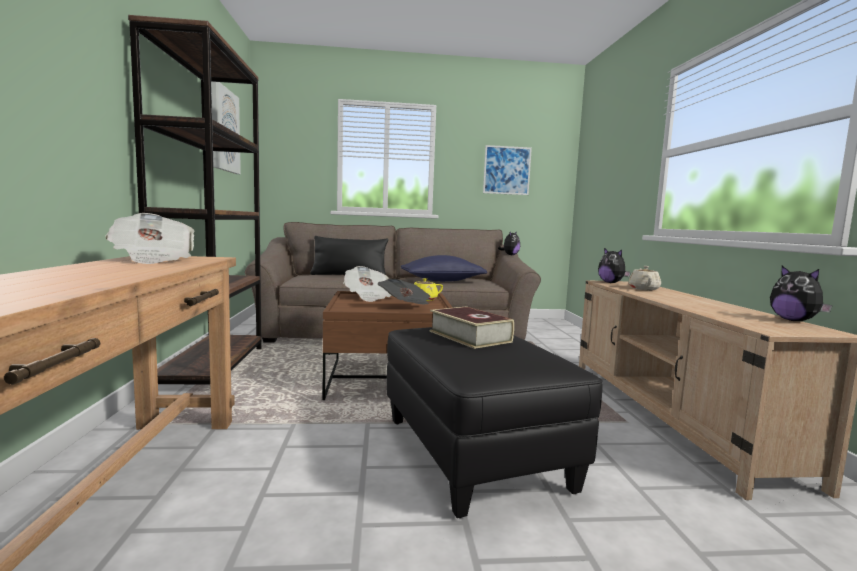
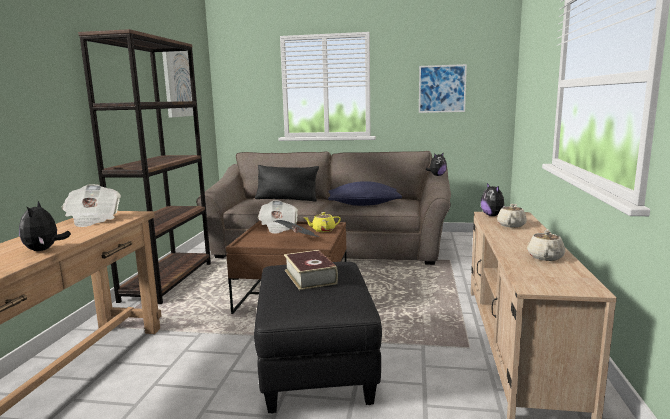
camera: 15 degrees right, 5 degrees up
plush toy [770,266,833,321] -> plush toy moved to [19,201,71,251]
none -> beige teapot [527,229,565,261]

